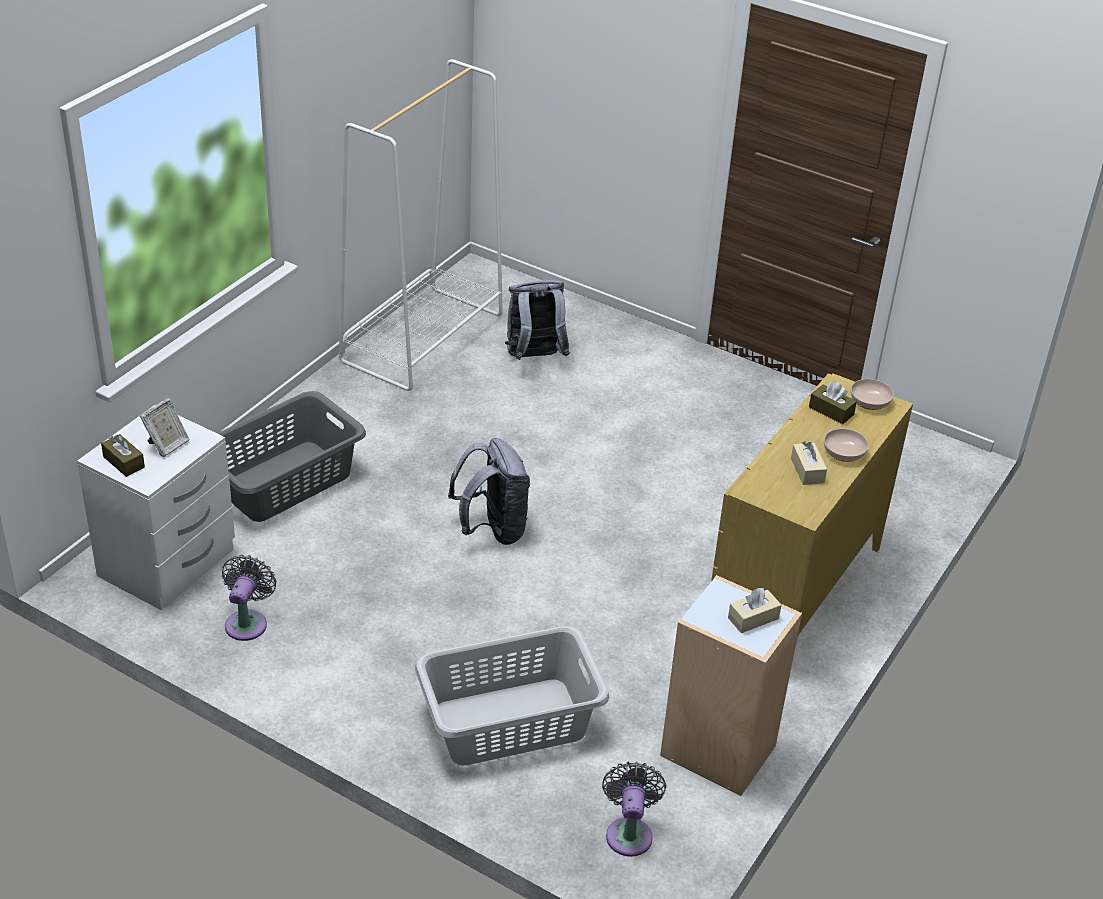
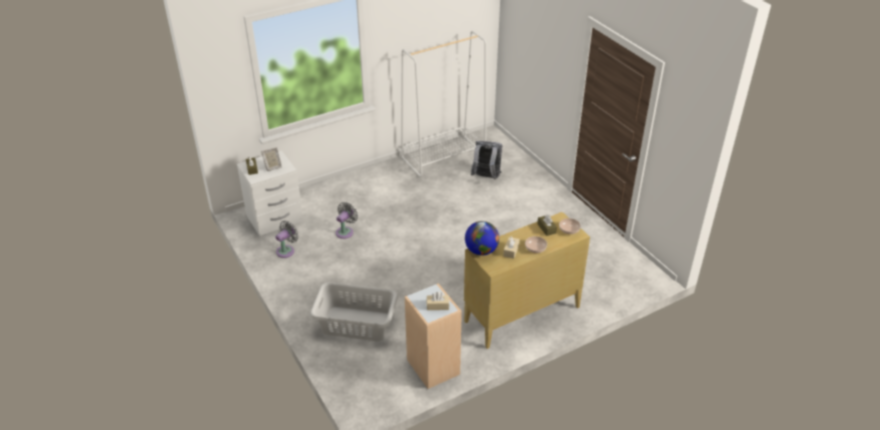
camera: 30 degrees right, 0 degrees up
grey laundry basket [217,391,366,522] -> none
grey backpack [448,438,530,545] -> none
grey fan [602,761,666,857] -> grey fan moved to [336,202,358,239]
none -> globe [465,221,499,256]

